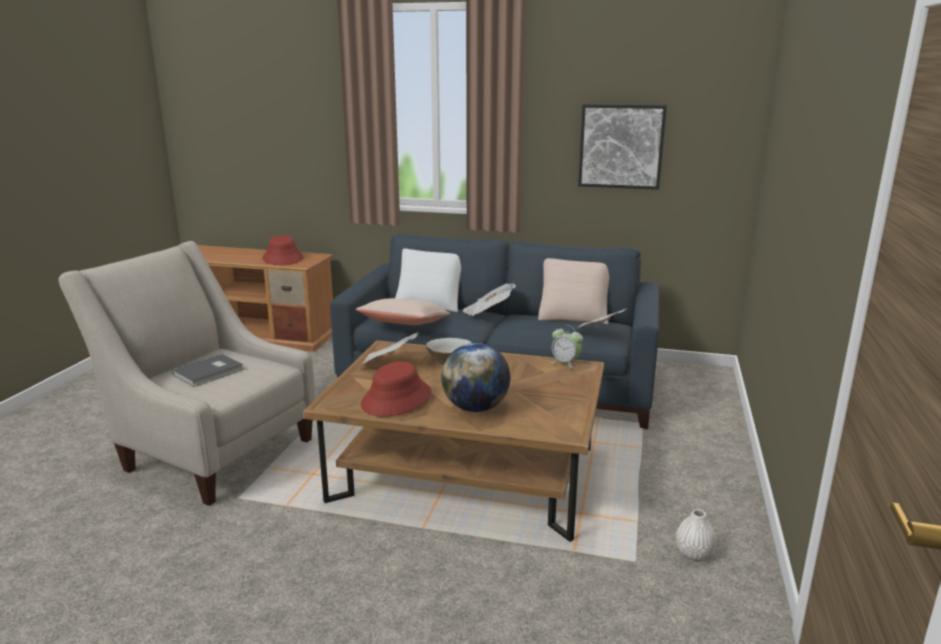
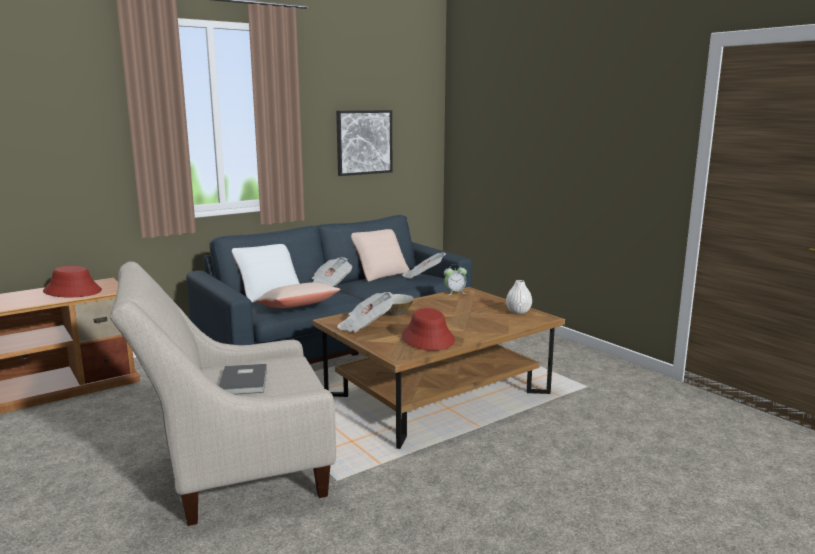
camera: 50 degrees left, 5 degrees down
globe [441,343,510,412] -> none
white vase [676,509,716,560] -> white vase moved to [506,280,532,314]

